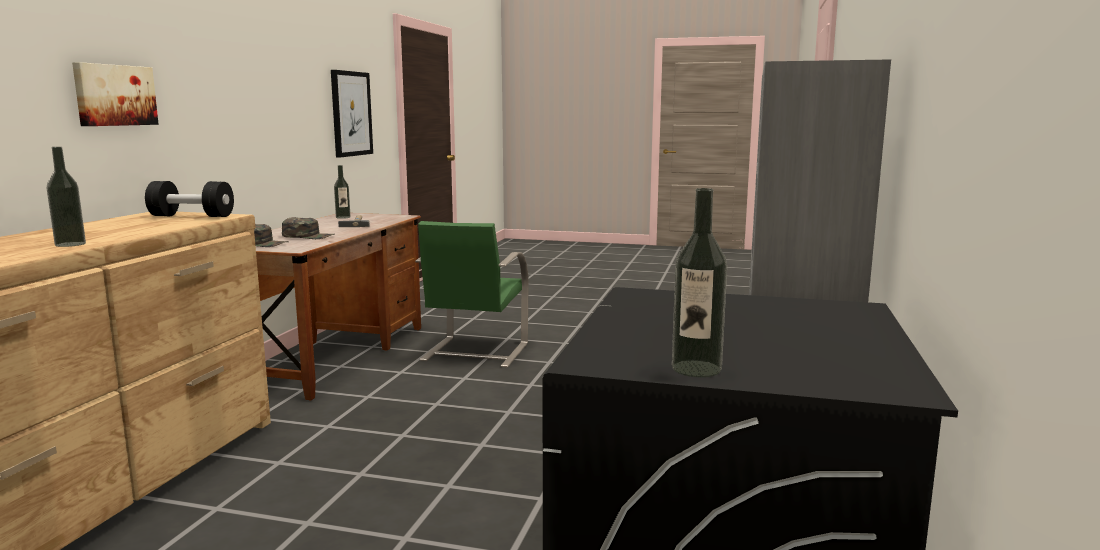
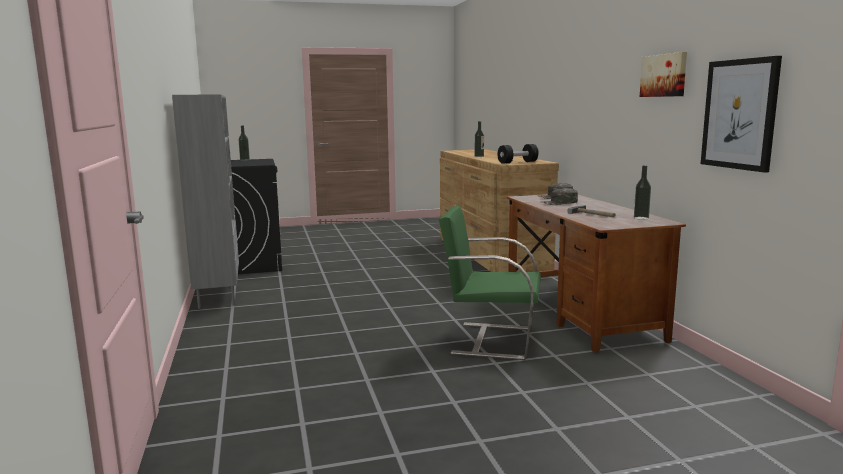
camera: 150 degrees right, 0 degrees up
picture [72,62,159,126] -> picture moved to [640,52,687,97]
green chair [415,221,528,368] -> green chair turned 60 degrees counterclockwise [439,206,541,360]

